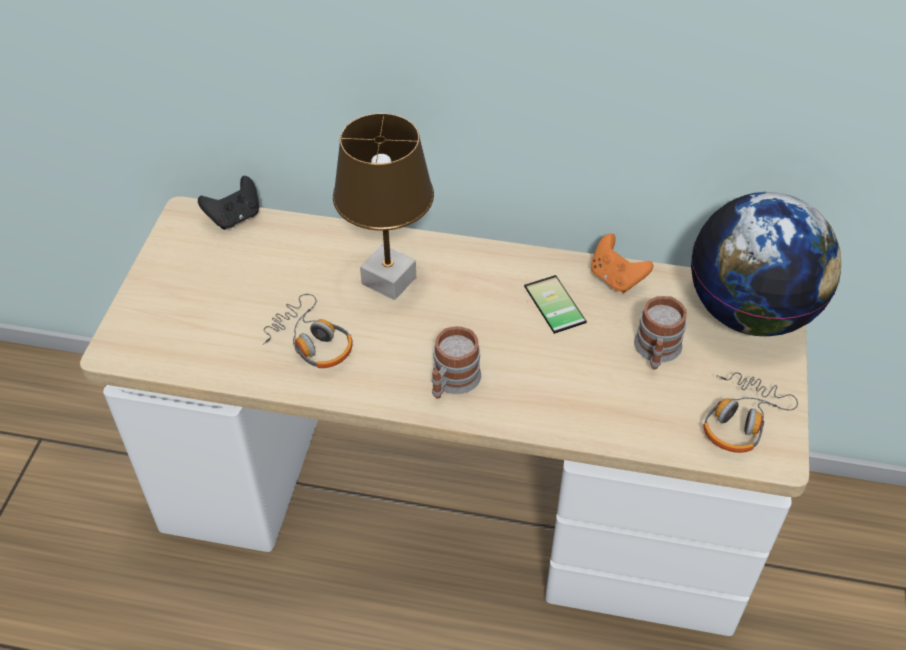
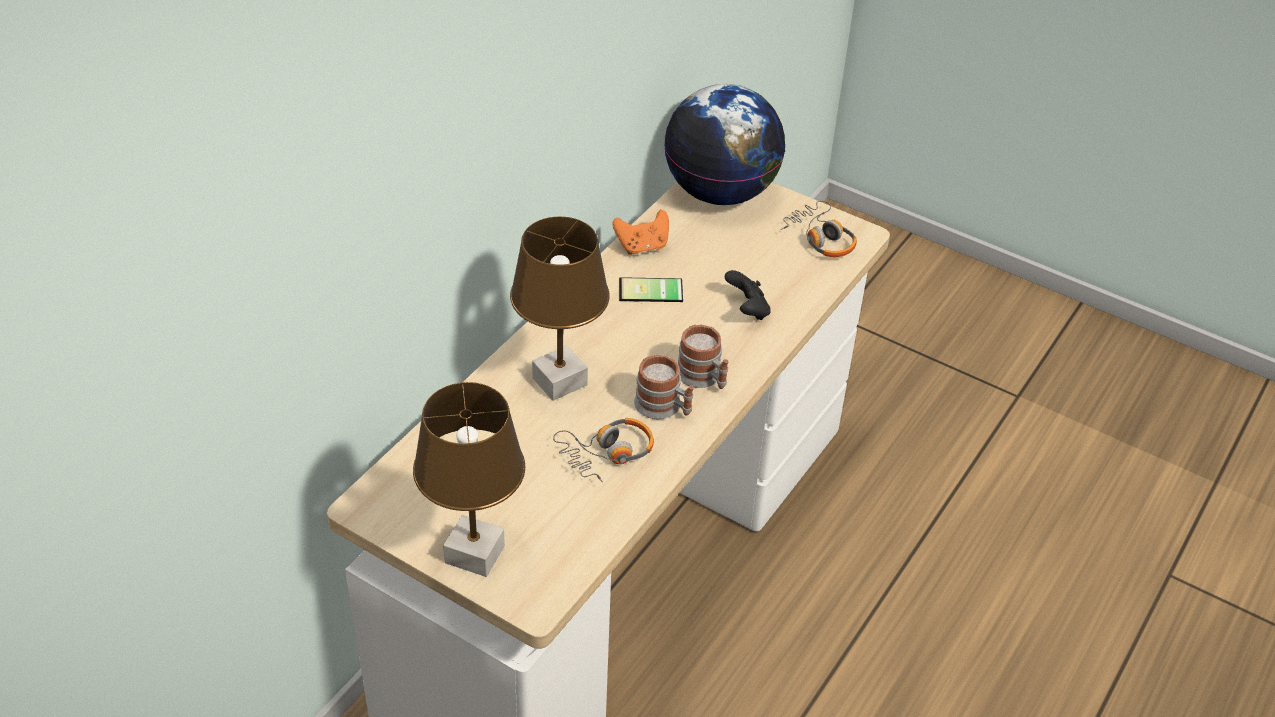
camera: 70 degrees left, 5 degrees down
black game controller [198,176,259,230] -> black game controller moved to [725,270,770,320]
mug [634,296,687,369] -> mug moved to [634,355,694,419]
none -> brown table lamp [413,382,525,577]

